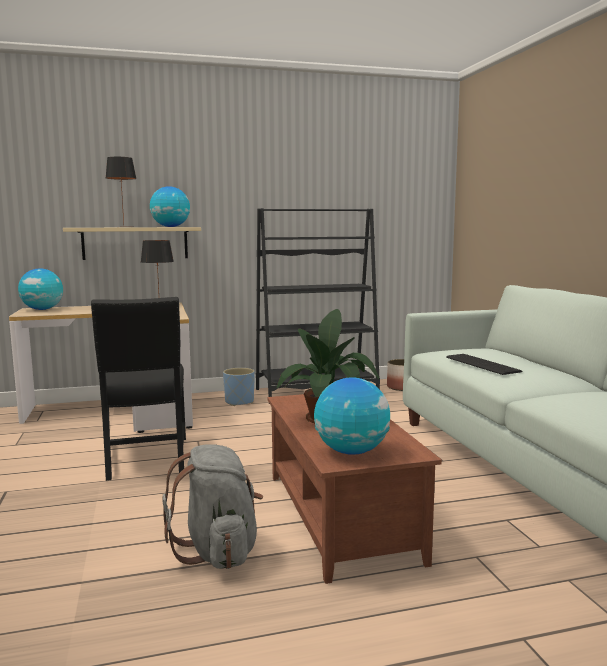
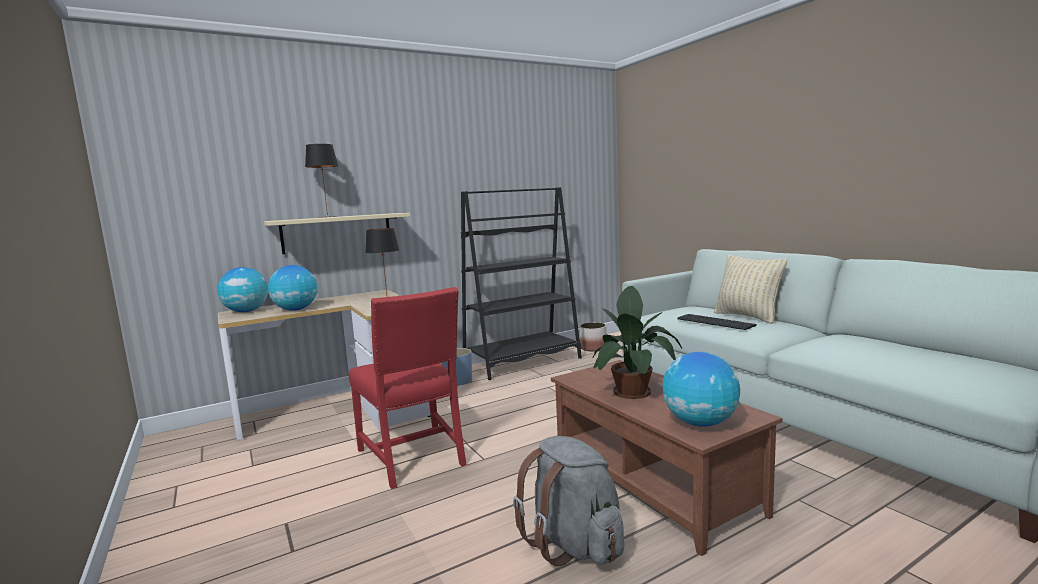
camera: 15 degrees left, 0 degrees up
black chair [91,297,186,481] -> red chair [349,287,467,489]
globe [150,186,190,227] -> globe moved to [268,265,318,311]
none -> beige pillow [714,255,788,324]

